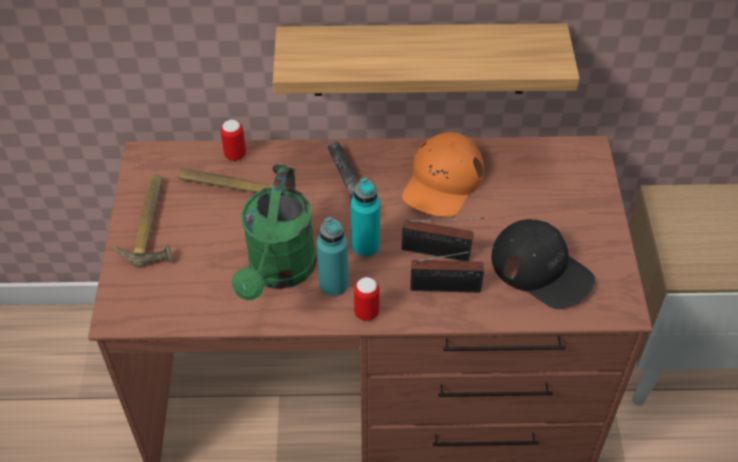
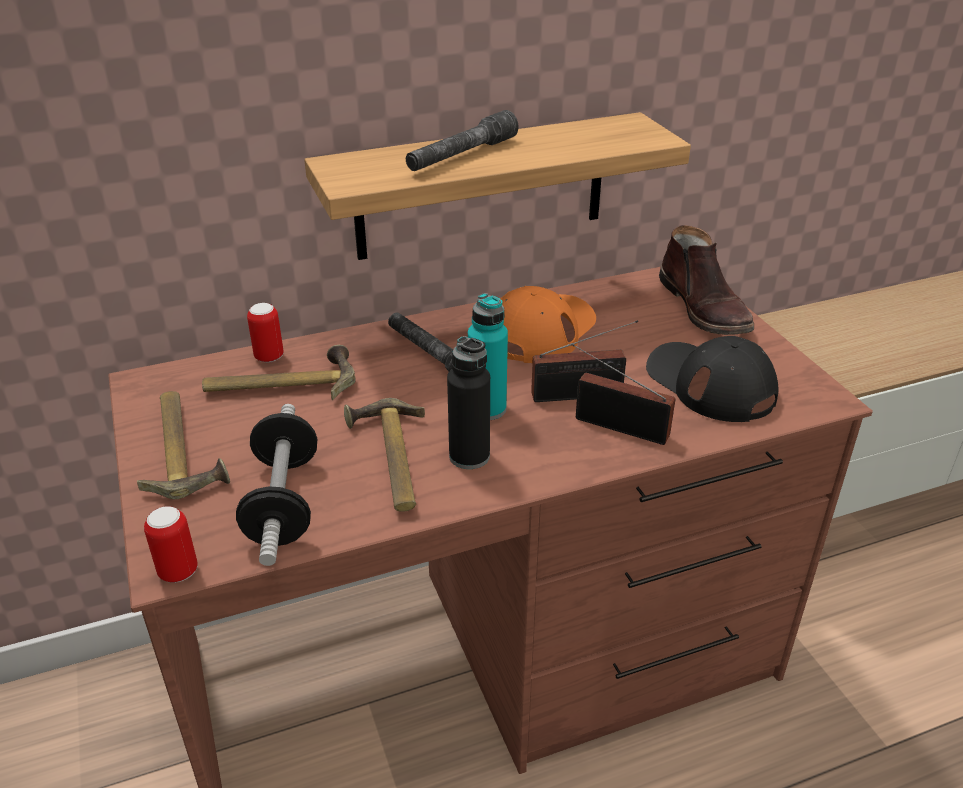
camera: 20 degrees left, 15 degrees down
green watering can [232,167,317,300] -> hammer [344,398,425,512]
turquoise bottle [317,217,349,297] -> black bottle [447,336,490,469]
can [354,277,380,321] -> can moved to [144,506,198,583]
orange cap [402,132,484,217] -> orange cap turned 150 degrees counterclockwise [501,286,596,363]
radio [410,247,495,293] -> radio turned 135 degrees counterclockwise [571,344,675,445]
black cap [491,219,595,309] -> black cap turned 150 degrees counterclockwise [646,336,778,422]
none -> dumbbell [236,404,317,566]
none -> grey flashlight [406,110,518,171]
none -> brown boot [659,225,754,335]

